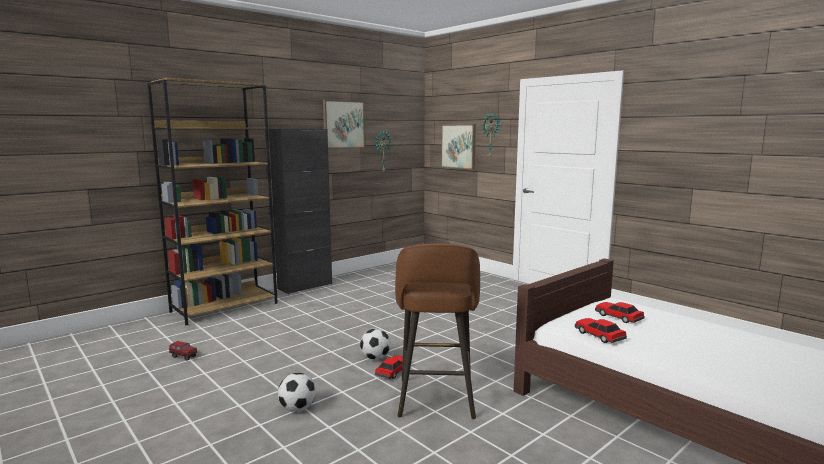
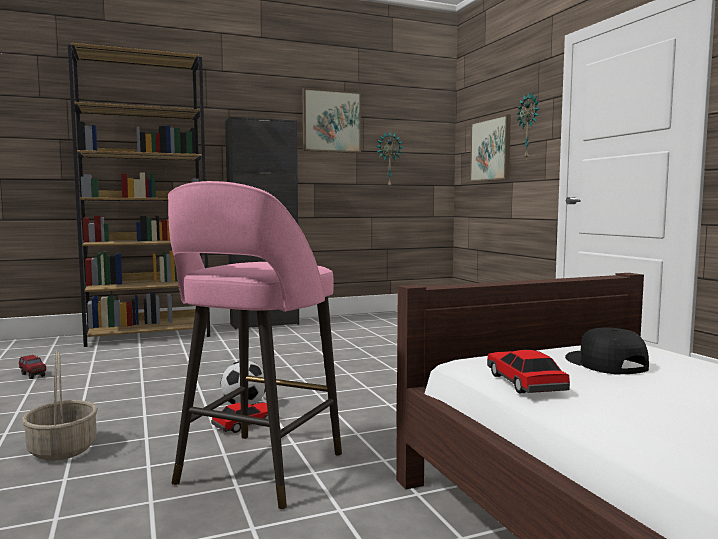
camera: 20 degrees right, 5 degrees down
football [278,373,316,412] -> basket [22,350,98,461]
brown stool [395,244,480,419] -> pink stool [168,181,342,510]
toy car [595,302,645,323] -> black cap [565,328,649,375]

